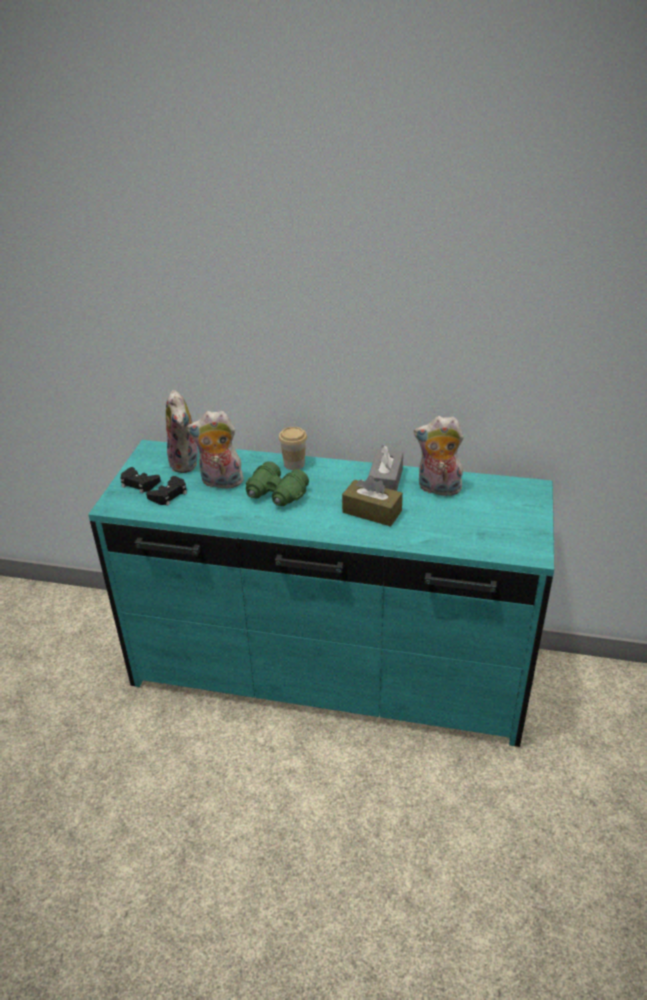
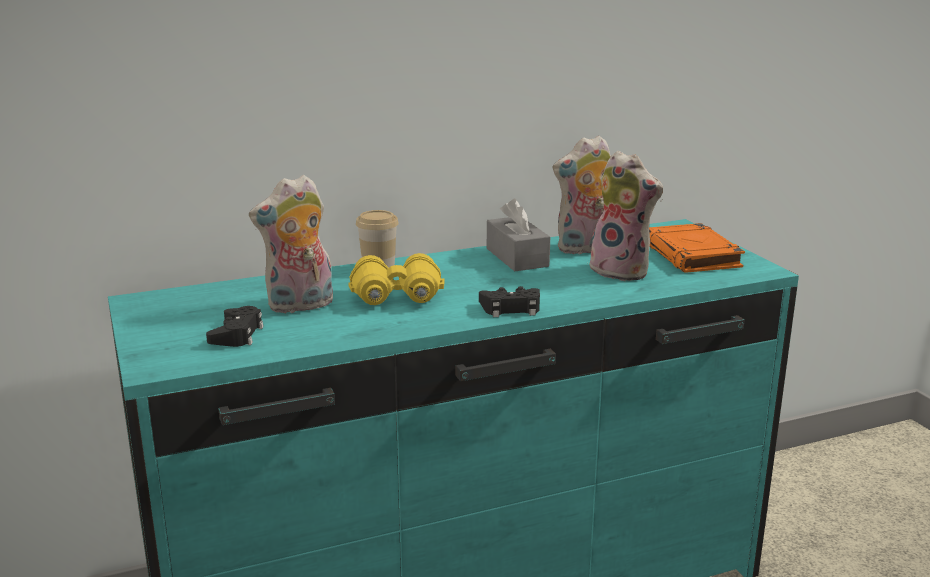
camera: 35 degrees left, 15 degrees down
black game controller [120,467,161,493] -> black game controller moved to [479,286,540,317]
plush toy [166,390,198,473] -> plush toy moved to [588,151,663,281]
green binoculars [246,461,309,506] -> yellow binoculars [348,253,444,305]
brown tissue box [342,476,403,527] -> none
none -> orange book [649,223,745,273]

